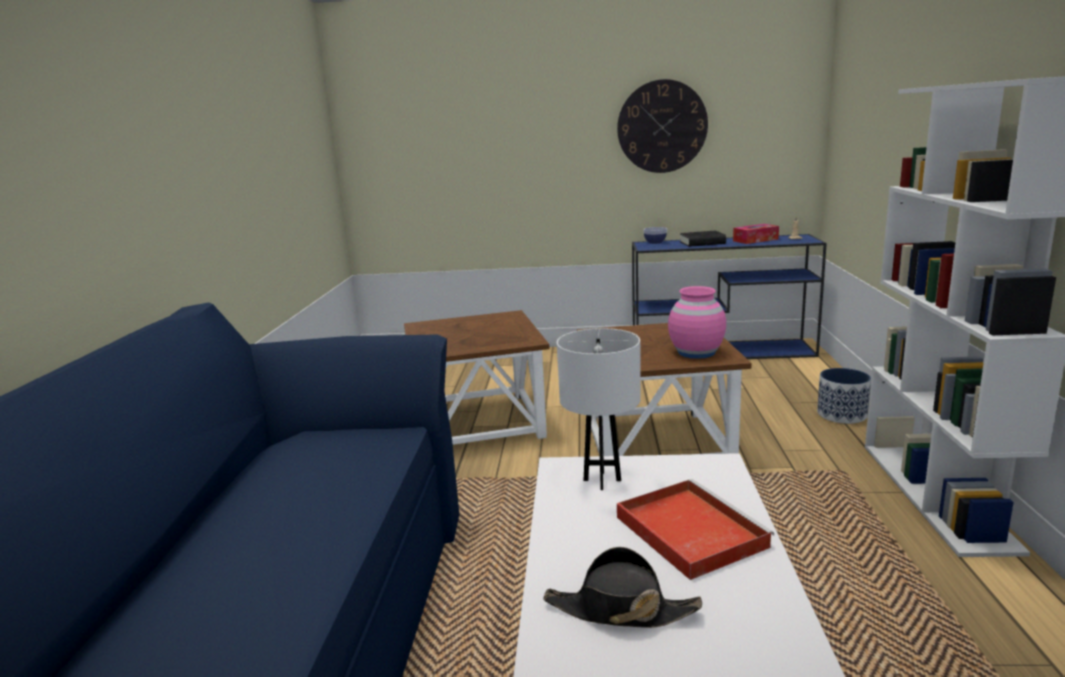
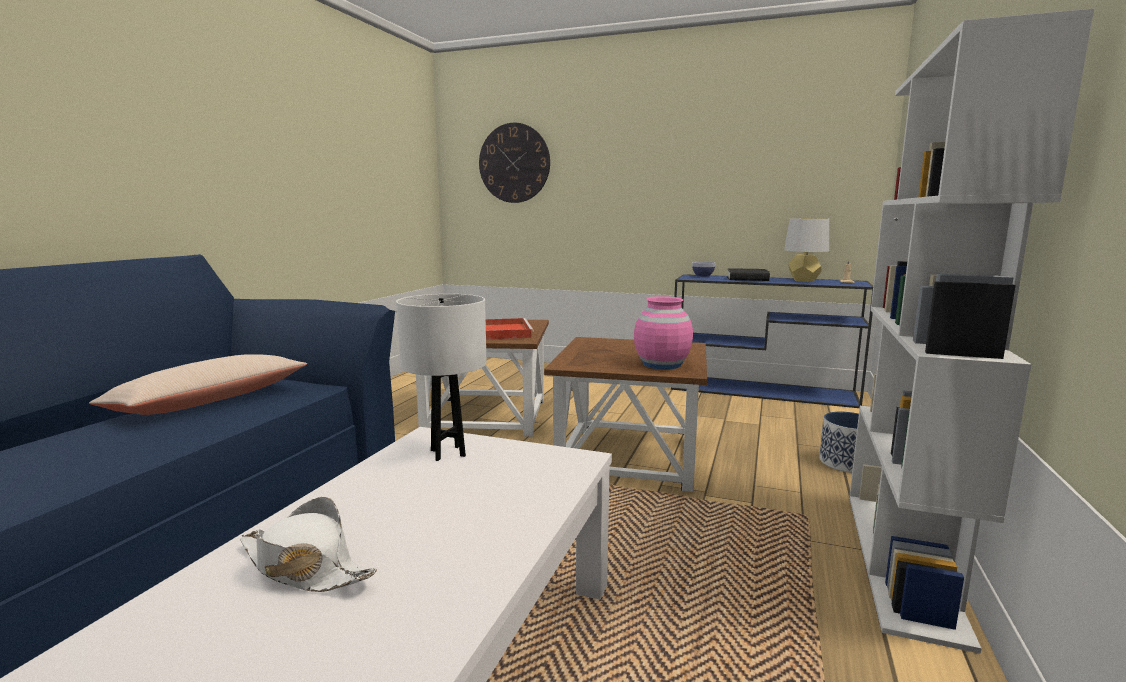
camera: 15 degrees right, 5 degrees down
black hat [543,547,702,628] -> white hat [240,497,377,592]
wall clock [617,79,708,173] -> wall clock moved to [479,123,550,203]
red tray [617,479,774,580] -> red tray moved to [486,318,534,339]
tissue box [733,224,779,244] -> grey table lamp [784,218,829,282]
none -> beige pillow [89,354,307,415]

